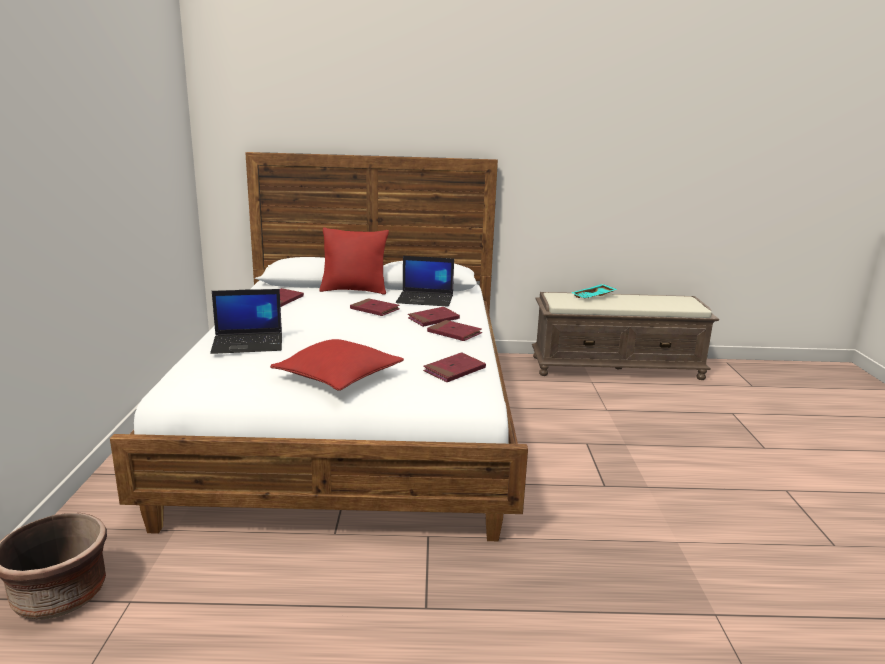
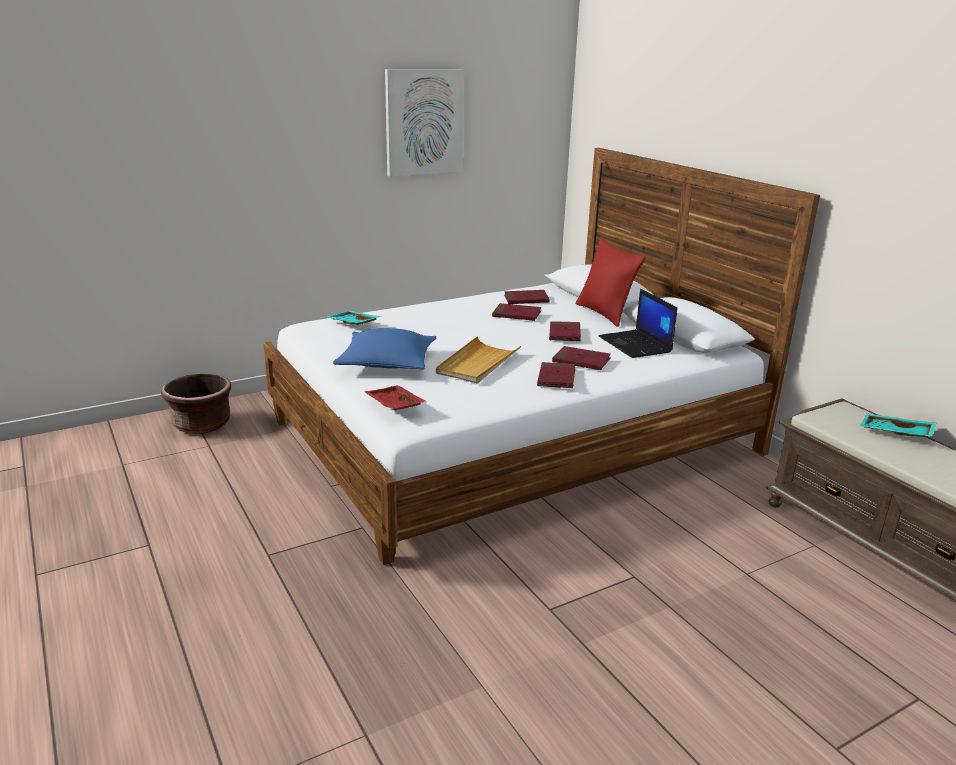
camera: 60 degrees right, 5 degrees up
laptop [210,289,282,354] -> none
red pillow [270,339,404,391] -> blue pillow [333,328,437,369]
red book [423,352,486,382] -> red book moved to [492,303,541,321]
none -> turquoise tray [326,311,381,325]
none -> red tray [364,385,427,410]
none -> picture [385,69,464,177]
none -> beige tray [436,336,521,384]

